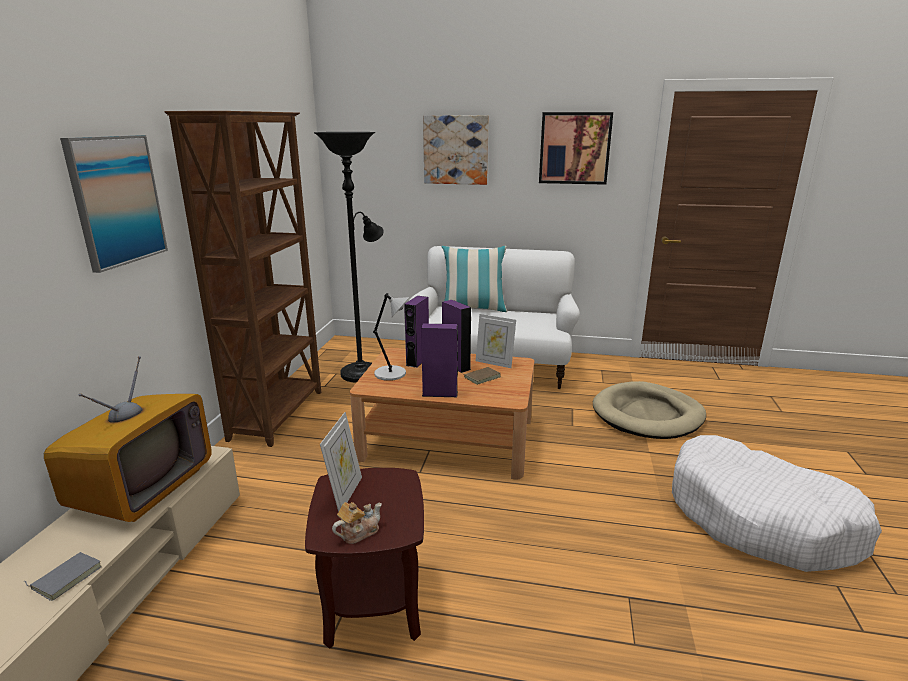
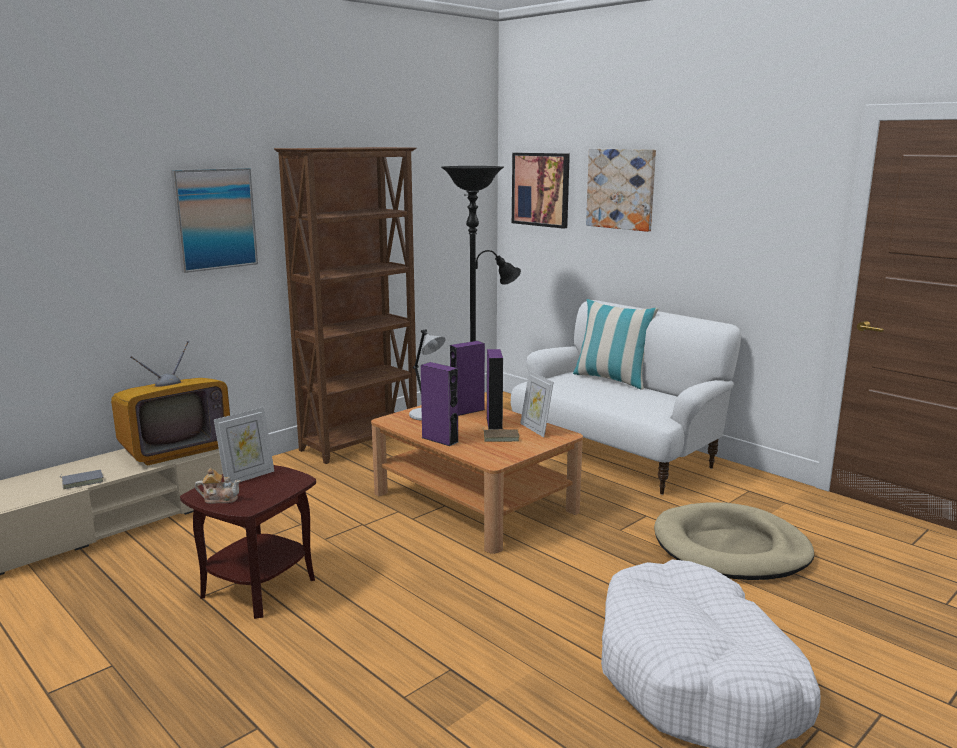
camera: 35 degrees right, 5 degrees down
picture [539,112,613,185] -> picture moved to [512,153,570,229]

